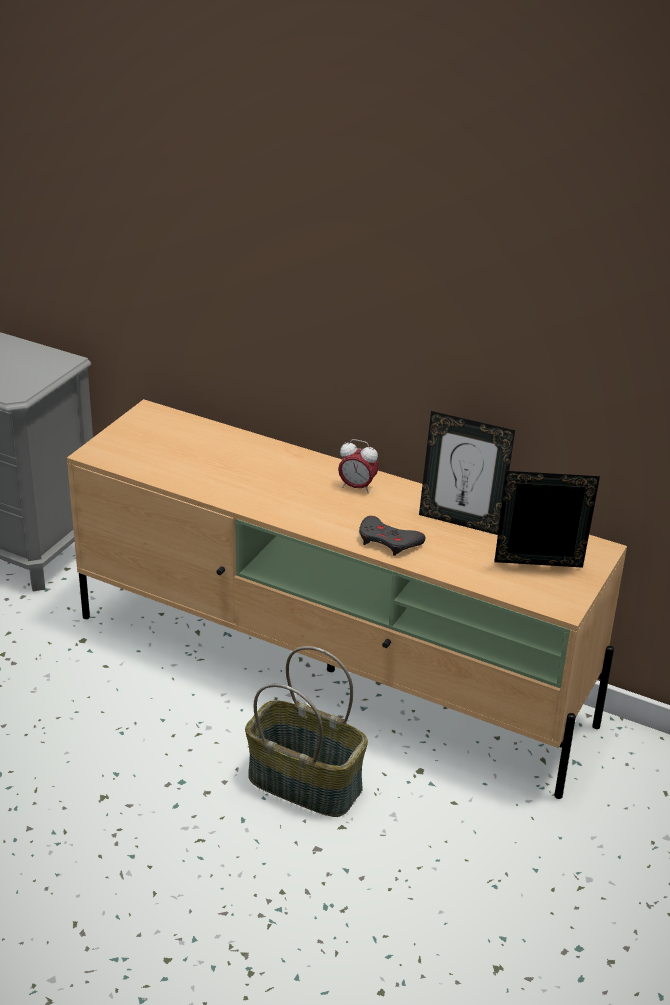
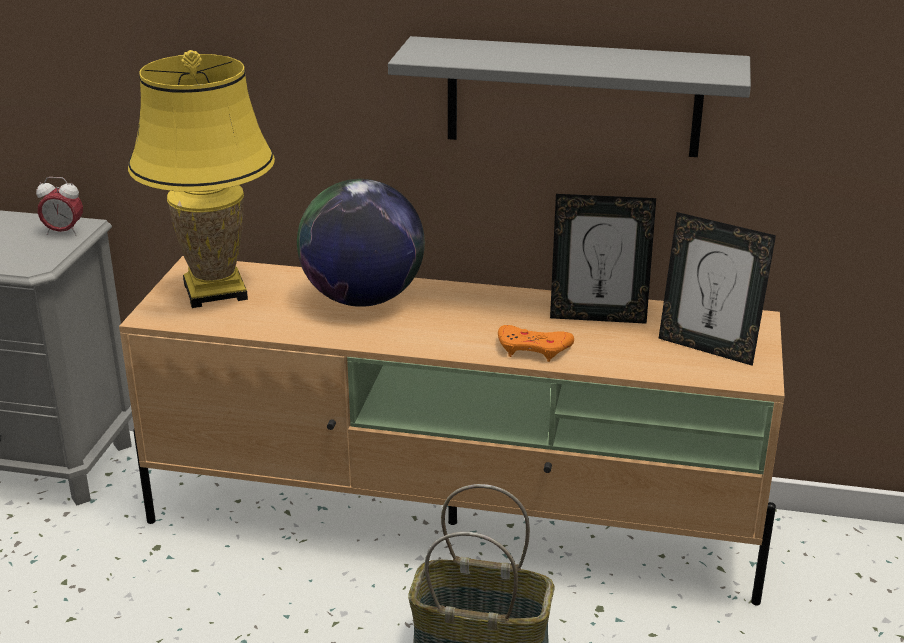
camera: 15 degrees left, 5 degrees down
alarm clock [338,439,379,494] -> alarm clock moved to [36,177,83,236]
grey game controller [359,516,425,556] -> orange game controller [498,325,574,362]
picture frame [494,471,600,568] -> picture frame turned 135 degrees counterclockwise [658,212,776,366]
none -> yellow table lamp [128,50,275,308]
none -> globe [297,179,425,307]
none -> grey shelf [388,36,751,157]

